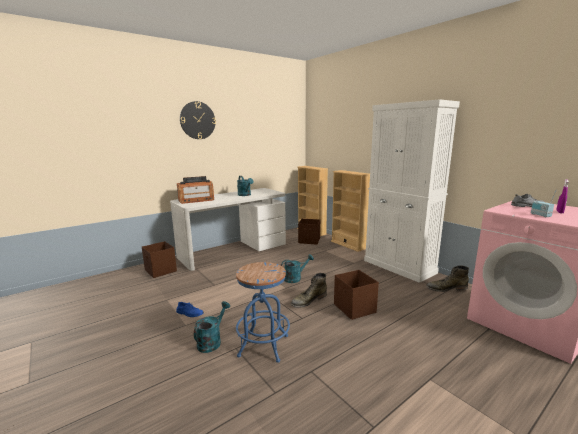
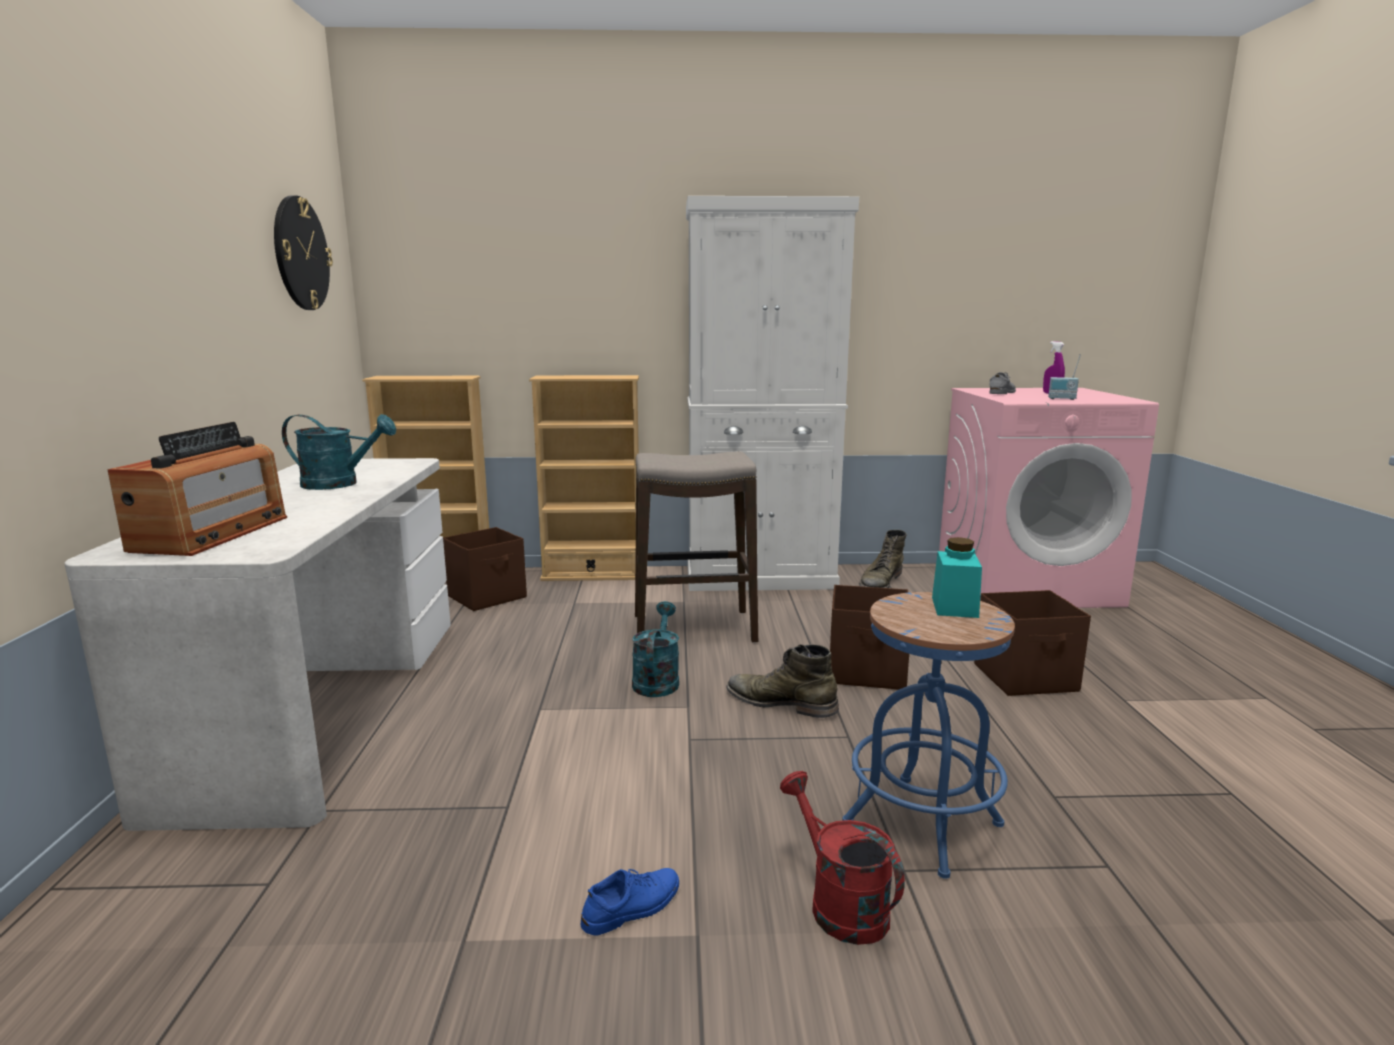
camera: 55 degrees left, 0 degrees up
brown storage box [142,241,177,278] -> brown storage box moved to [974,590,1091,696]
wall clock [180,101,216,139] -> wall clock moved to [274,195,333,310]
turquoise watering can [194,301,230,353] -> red watering can [780,771,905,945]
green boot [290,273,327,308] -> green boot turned 120 degrees clockwise [726,644,839,718]
none -> stool [635,451,758,643]
none -> turquoise jar [932,537,982,618]

